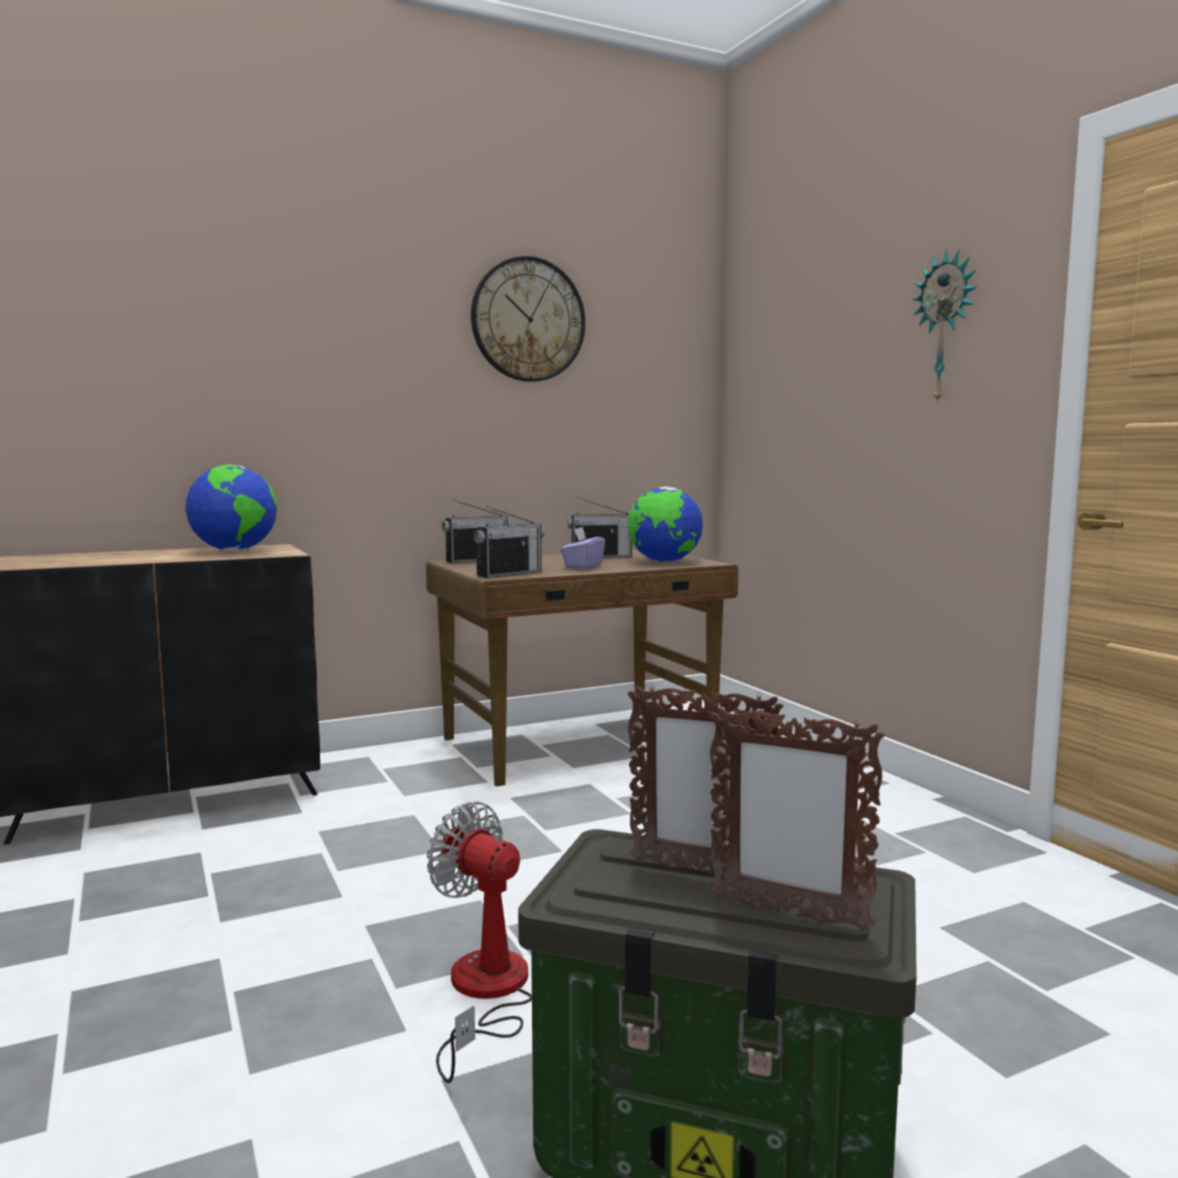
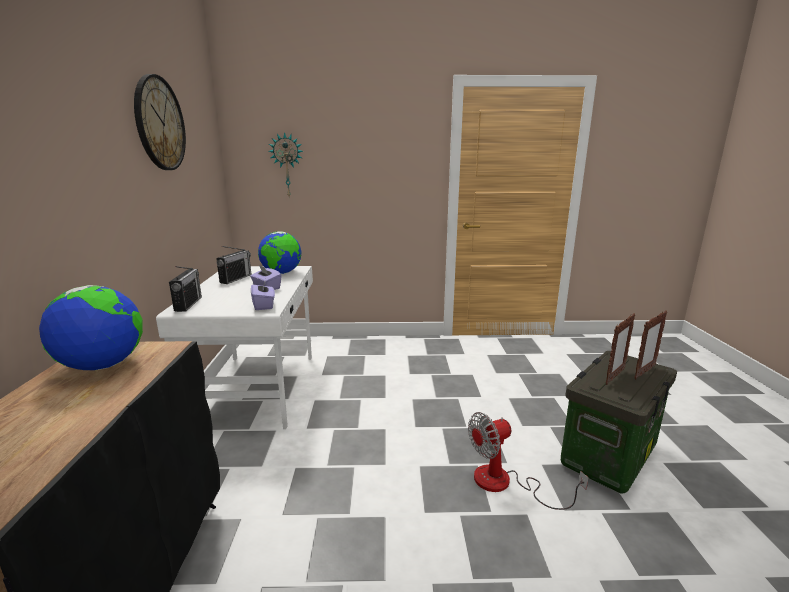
camera: 65 degrees left, 10 degrees up
brown desk [426,550,739,787] -> white desk [156,266,313,429]
radio [474,506,545,578] -> purple tissue box [251,282,275,310]
wall clock [912,250,977,404] -> wall clock moved to [269,132,303,197]

